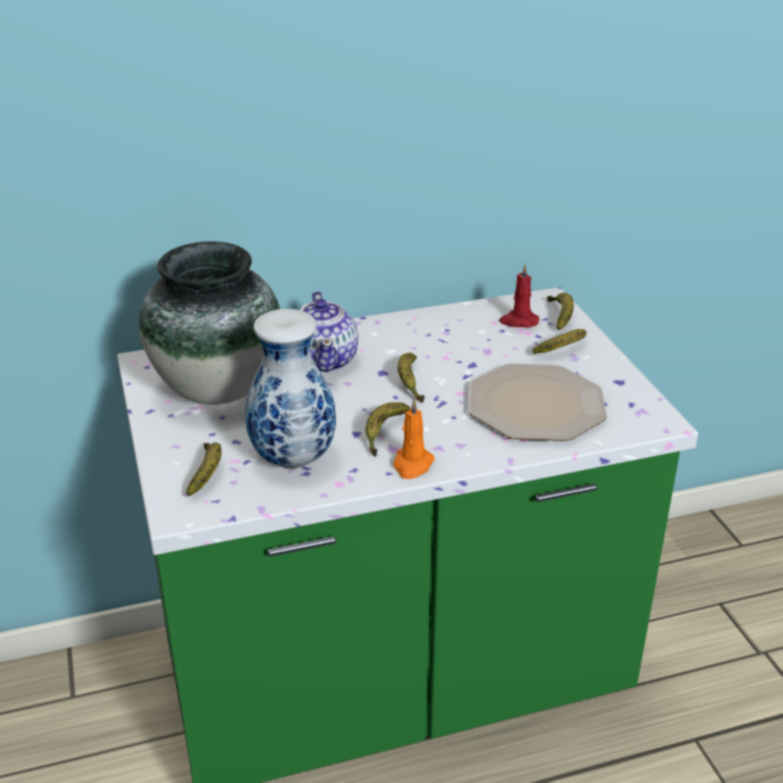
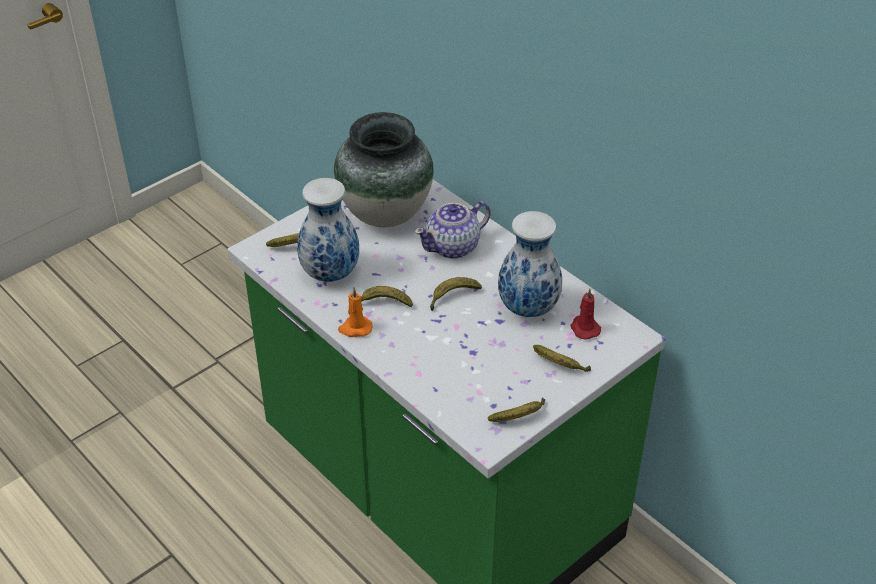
camera: 65 degrees right, 10 degrees up
plate [469,363,607,441] -> none
banana [547,293,574,330] -> banana moved to [488,397,545,422]
none -> vase [498,211,562,317]

